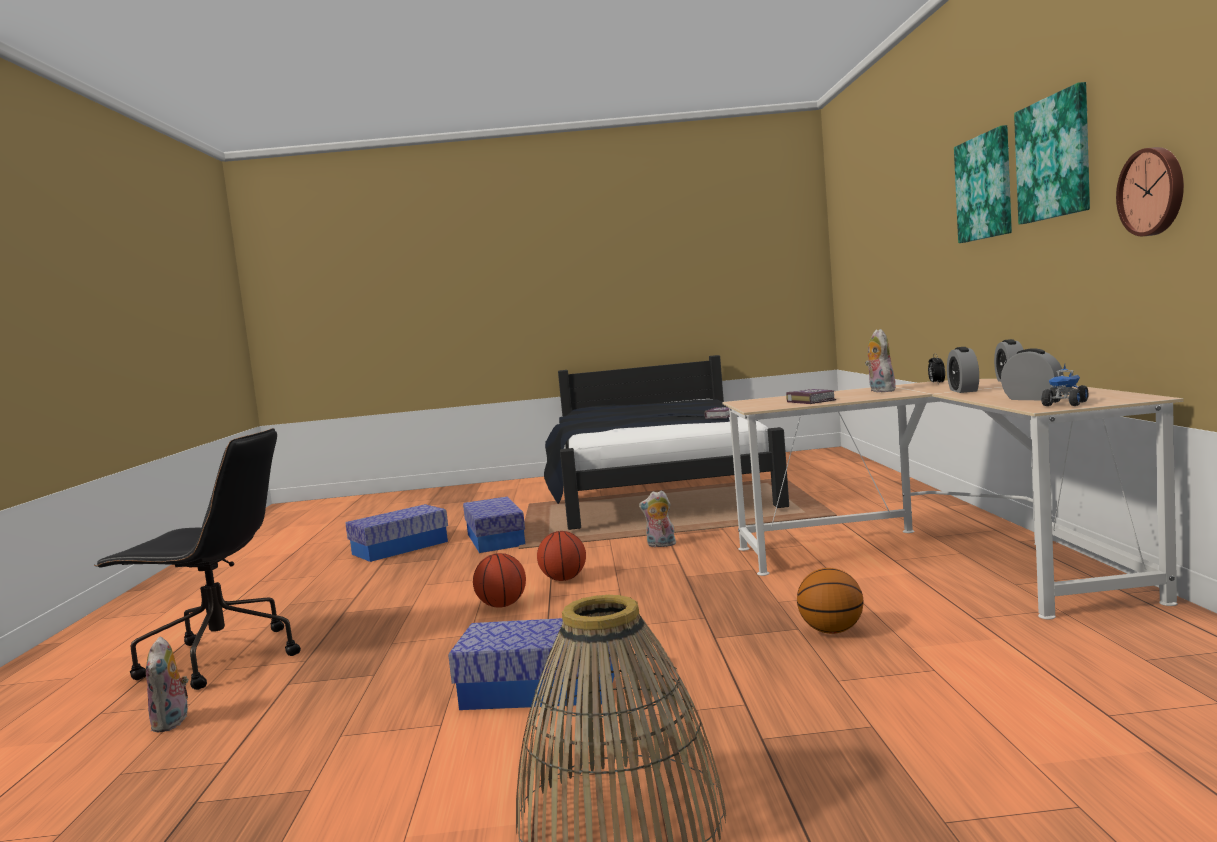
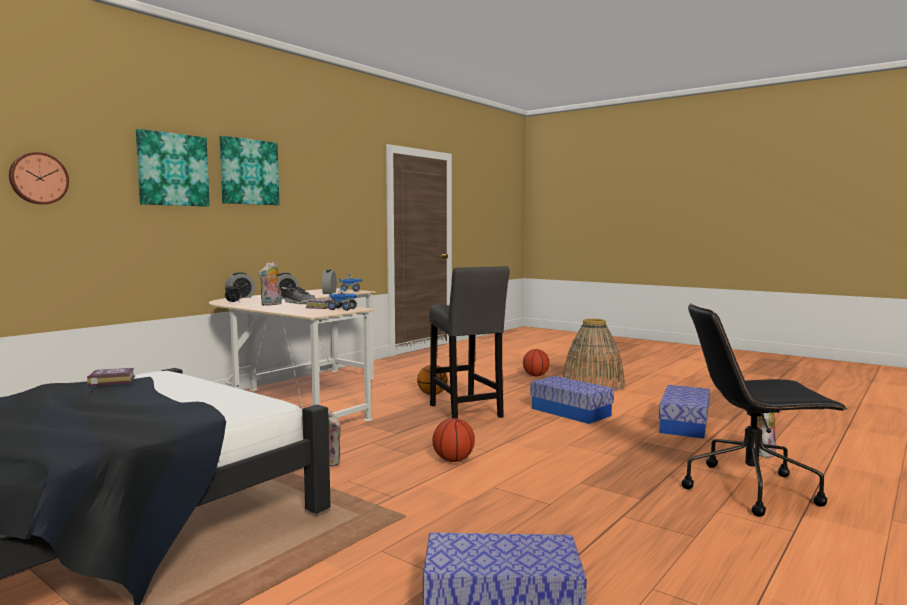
camera: 140 degrees left, 0 degrees up
black office chair [94,428,301,690] -> black office chair turned 45 degrees counterclockwise [682,303,848,517]
storage box [463,497,525,553] -> storage box moved to [659,385,710,439]
basketball [473,553,526,608] -> basketball moved to [523,349,550,376]
wall clock [1116,147,1184,236] -> wall clock moved to [9,152,69,205]
none -> shoe [285,287,315,304]
none -> toy truck [328,287,357,311]
none -> grey stool [429,266,510,418]

